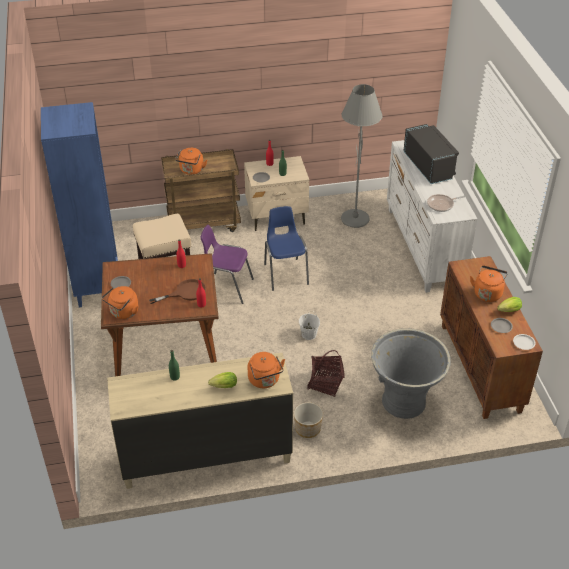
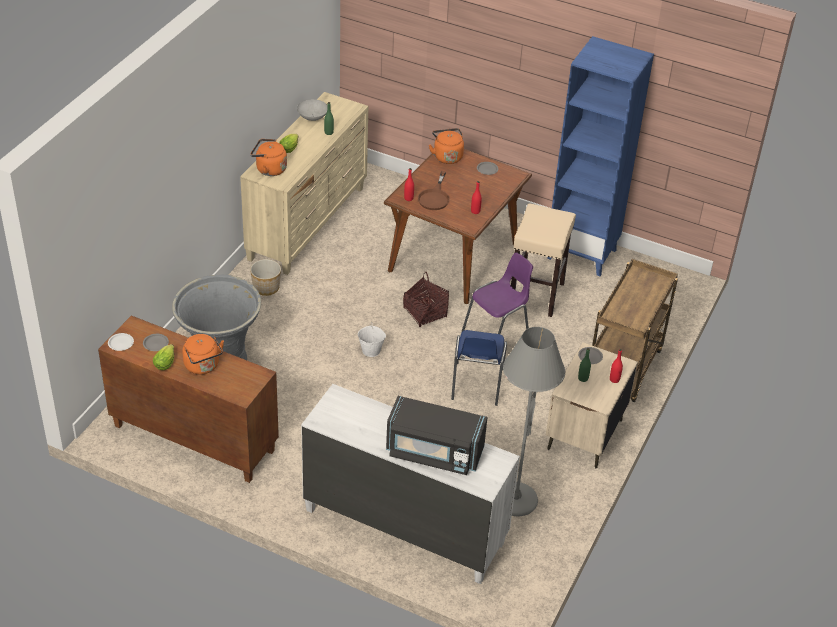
camera: 125 degrees right, 0 degrees up
orange kettle [175,148,207,175] -> none
blue chair [264,206,309,291] -> blue chair turned 75 degrees clockwise [451,330,507,406]
basket [307,350,345,397] -> basket moved to [403,272,449,327]
frying pan [427,194,466,212] -> none
none -> grey bowl [297,99,328,121]

